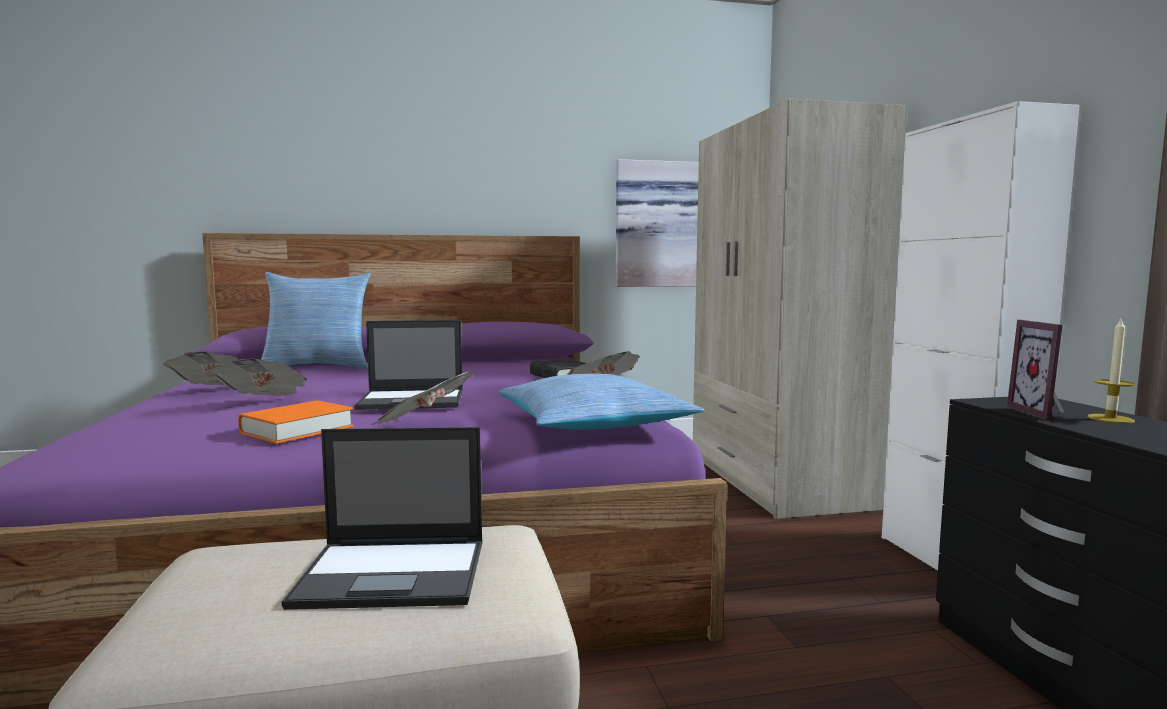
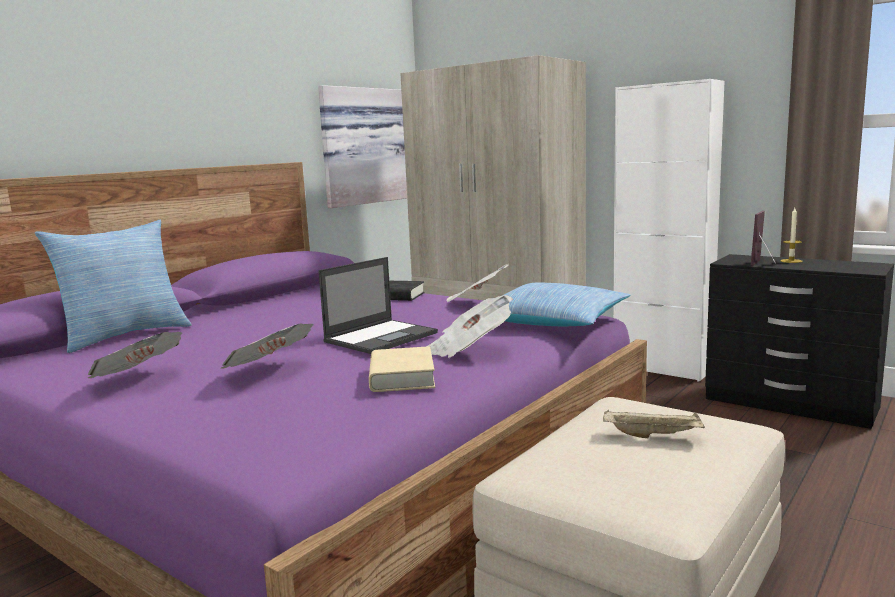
camera: 40 degrees left, 5 degrees up
orange book [238,400,354,444] -> beige book [369,346,435,392]
laptop [282,427,483,610] -> beige tray [603,410,705,438]
picture frame [1007,320,1064,420] -> picture frame turned 75 degrees clockwise [751,211,776,266]

